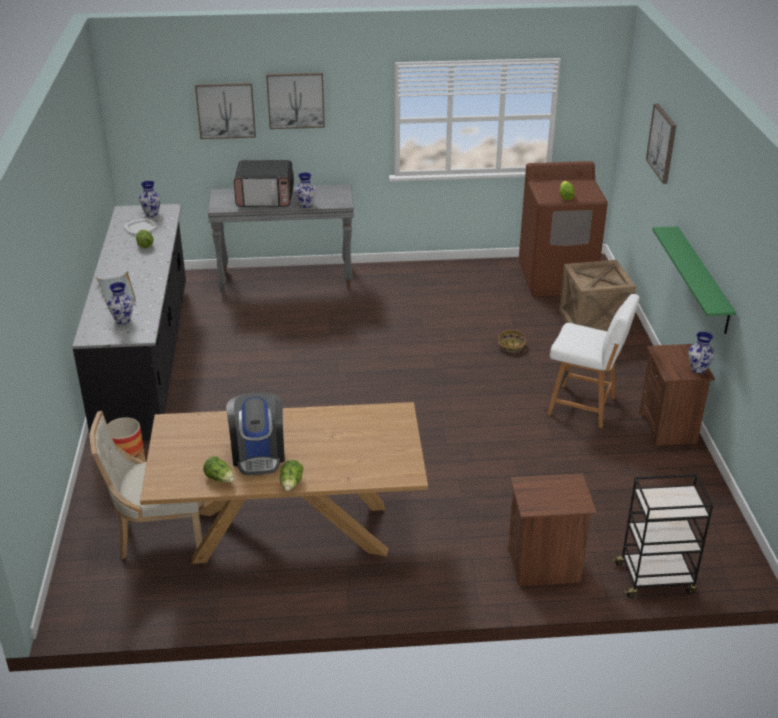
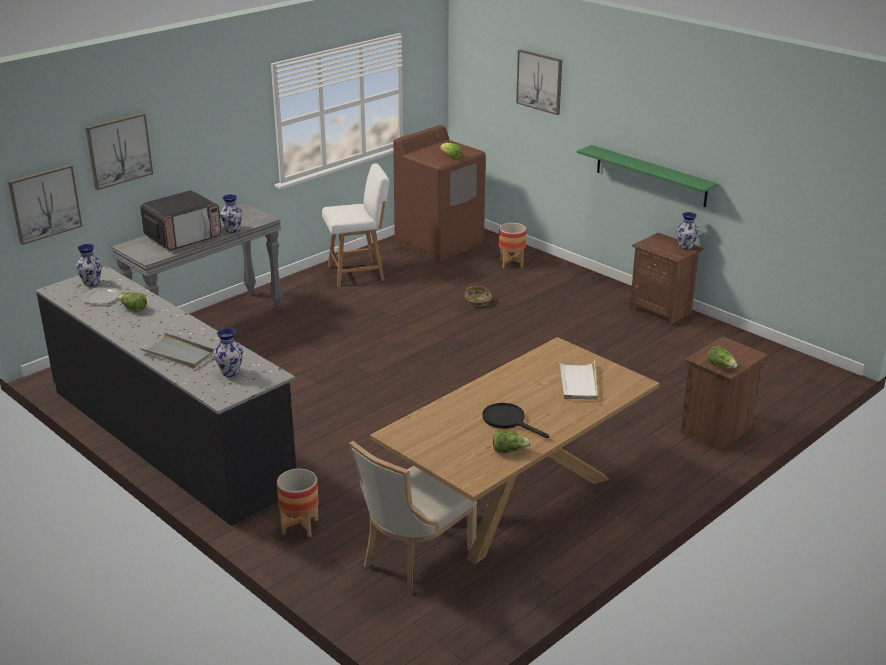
camera: 40 degrees left, 5 degrees down
coffee machine [226,392,285,475] -> black frying pan [482,403,549,438]
picture [266,72,325,129] -> picture moved to [8,165,82,245]
lettuce [280,460,303,491] -> lettuce moved to [708,346,737,368]
white chair [547,294,639,428] -> white chair moved to [322,163,389,287]
crate [559,260,636,335] -> planter [499,223,526,268]
black cart [612,474,713,598] -> none
none -> white tray [558,360,598,400]

